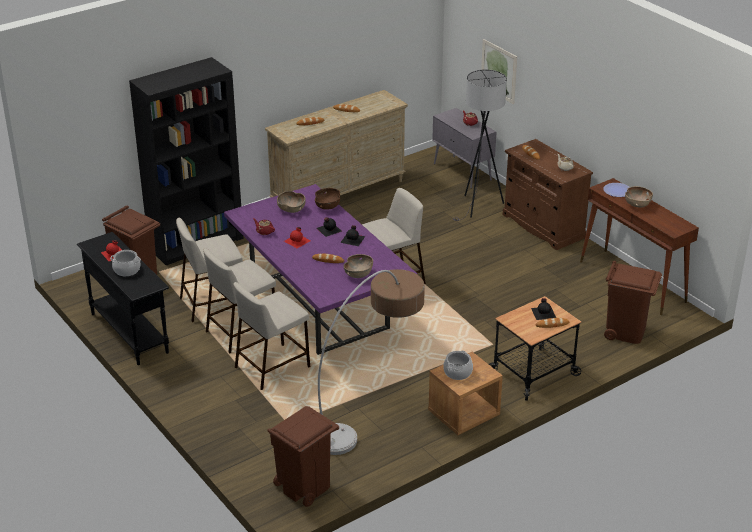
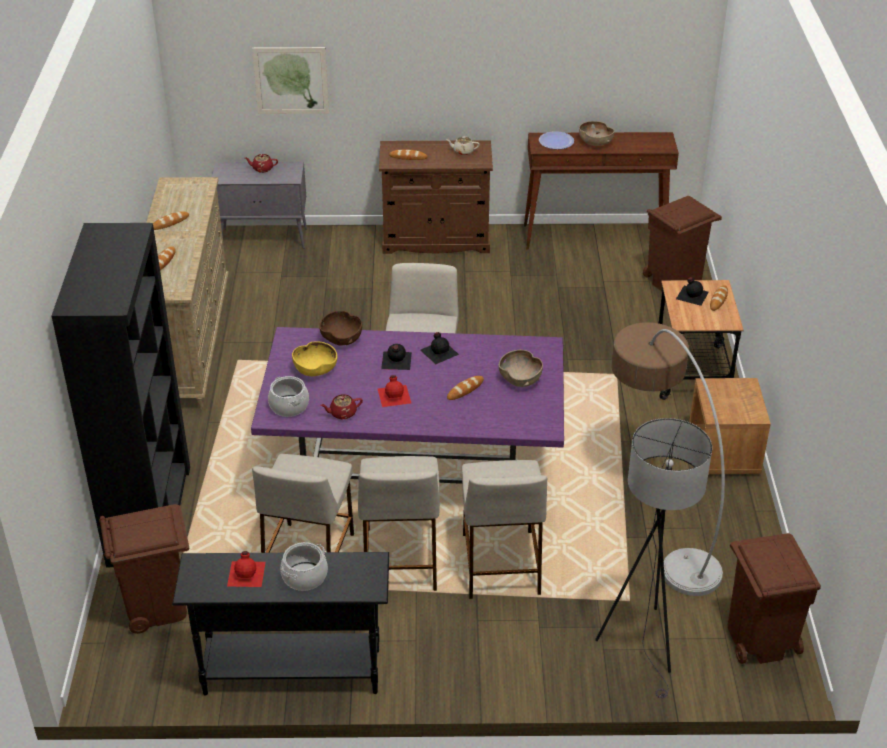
camera: 55 degrees left, 5 degrees up
brown bowl [277,191,305,213] -> yellow bowl [292,341,337,376]
cooking pot [443,350,473,380] -> cooking pot moved to [268,376,309,417]
grey floor lamp [453,70,507,221] -> grey floor lamp moved to [595,418,712,698]

